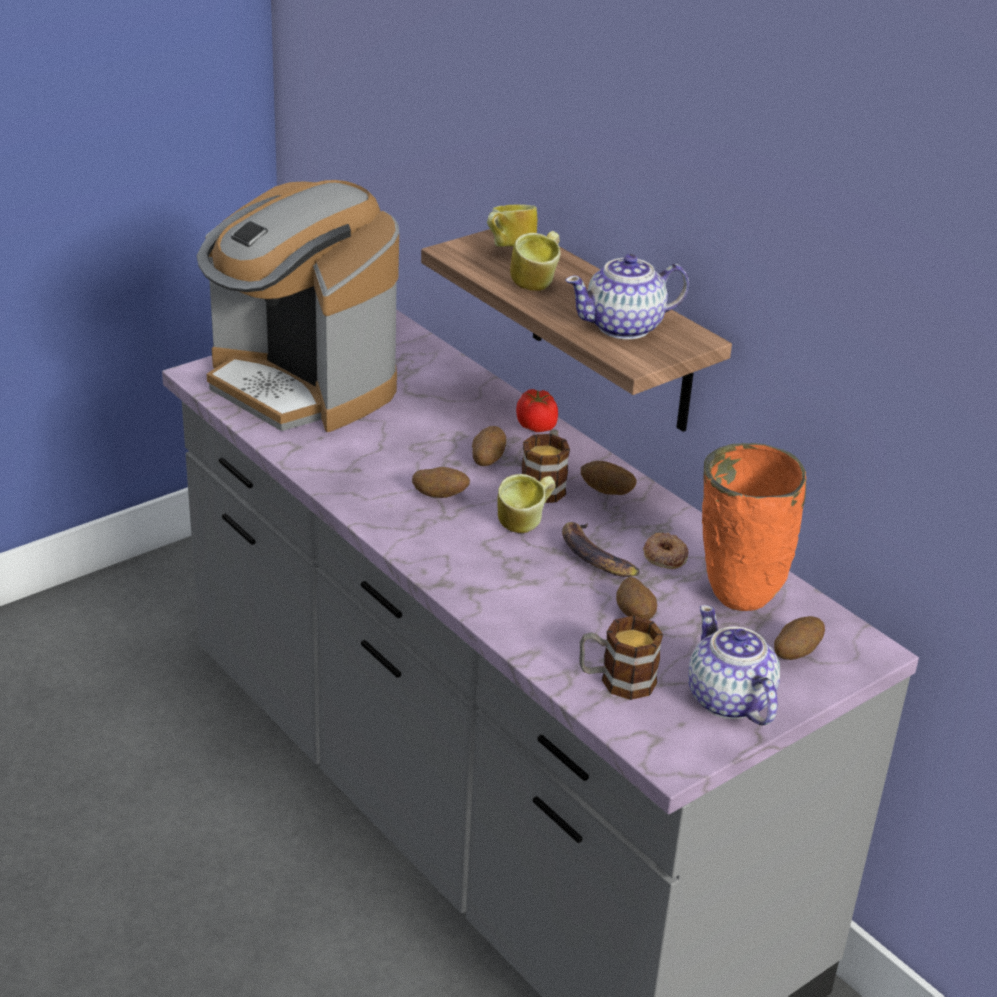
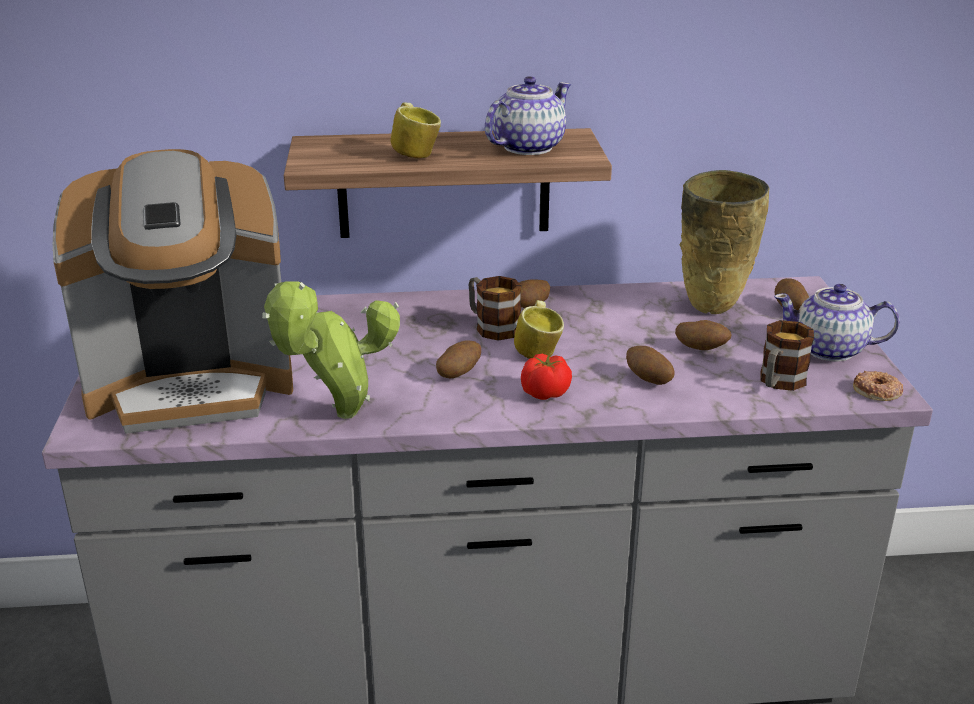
camera: 55 degrees left, 5 degrees down
potato [472,426,506,466] -> potato moved to [626,346,675,385]
mug [487,204,538,247] -> none
tomato [516,389,558,432] -> tomato moved to [521,354,572,400]
banana [562,522,640,577] -> none
teapot [565,254,689,340] -> teapot turned 150 degrees counterclockwise [485,76,571,155]
donut [643,533,688,569] -> donut moved to [853,371,903,401]
orange vase [702,443,806,611] -> beige vase [680,170,770,314]
none -> potted plant [262,281,400,419]

